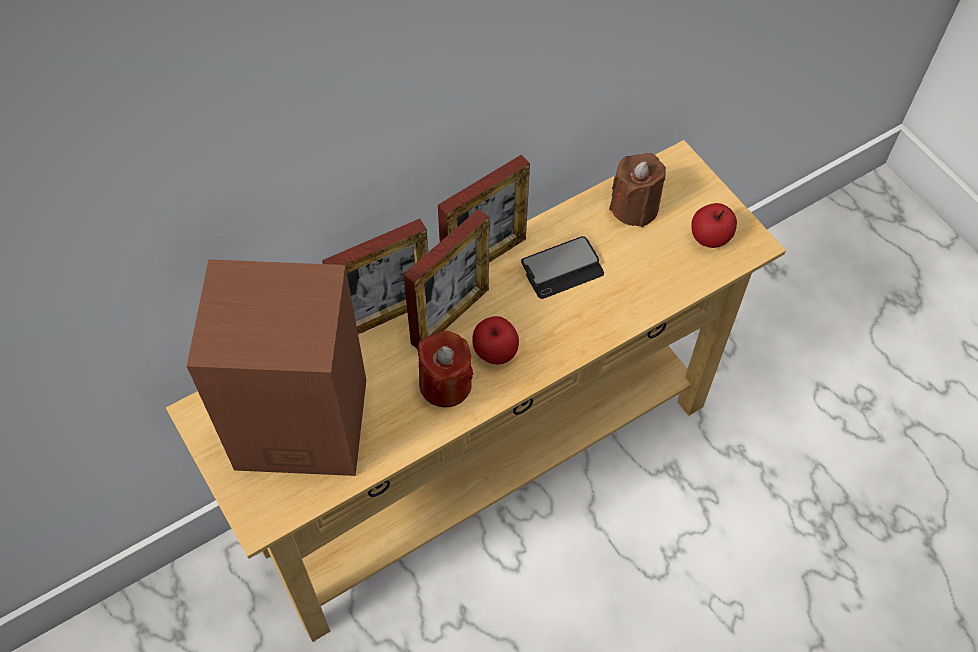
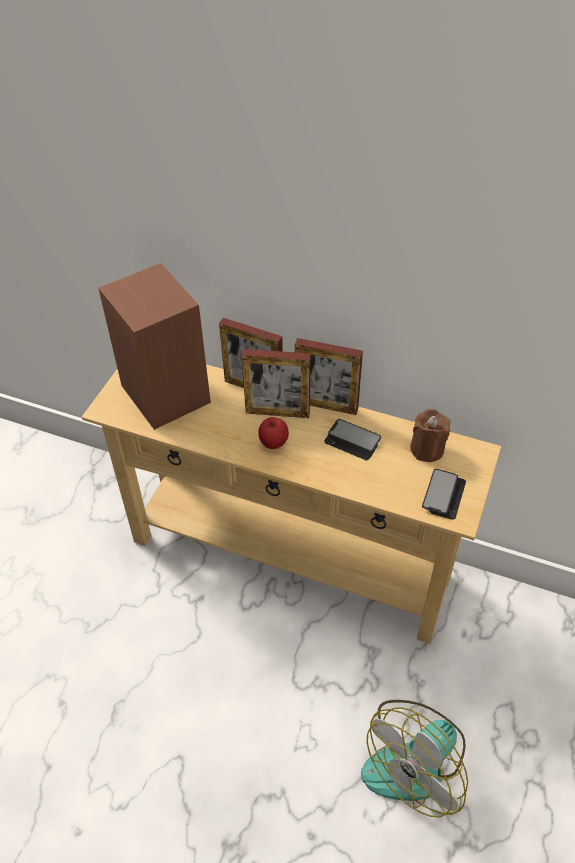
camera: 55 degrees right, 10 degrees down
red candle [418,331,473,407] -> none
apple [691,203,737,248] -> phone [422,469,466,520]
none -> fan [361,700,468,817]

